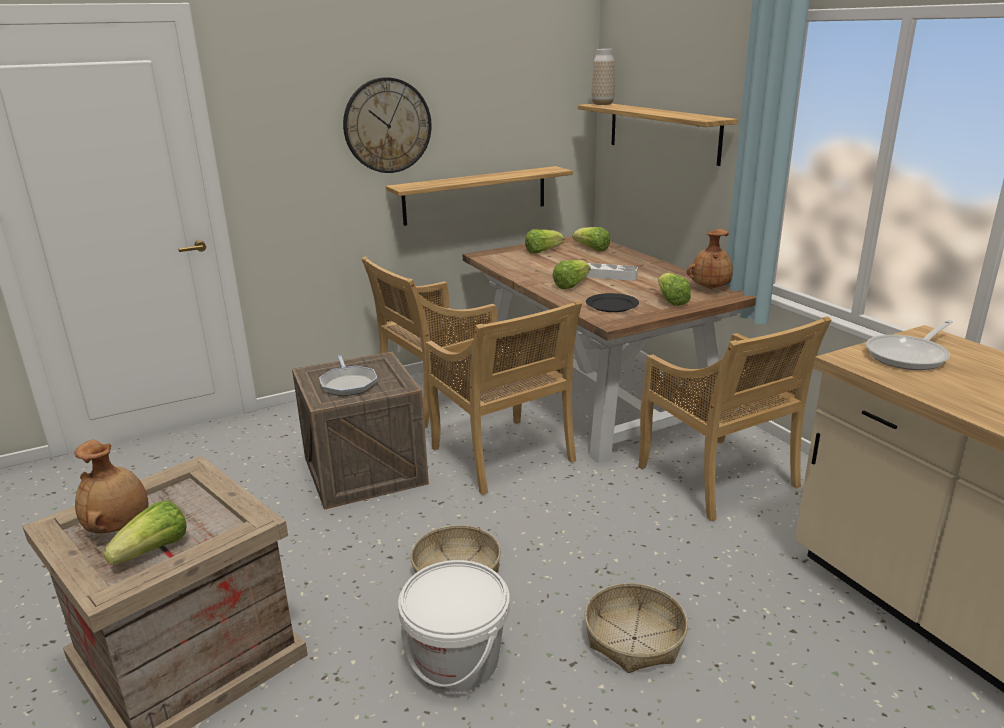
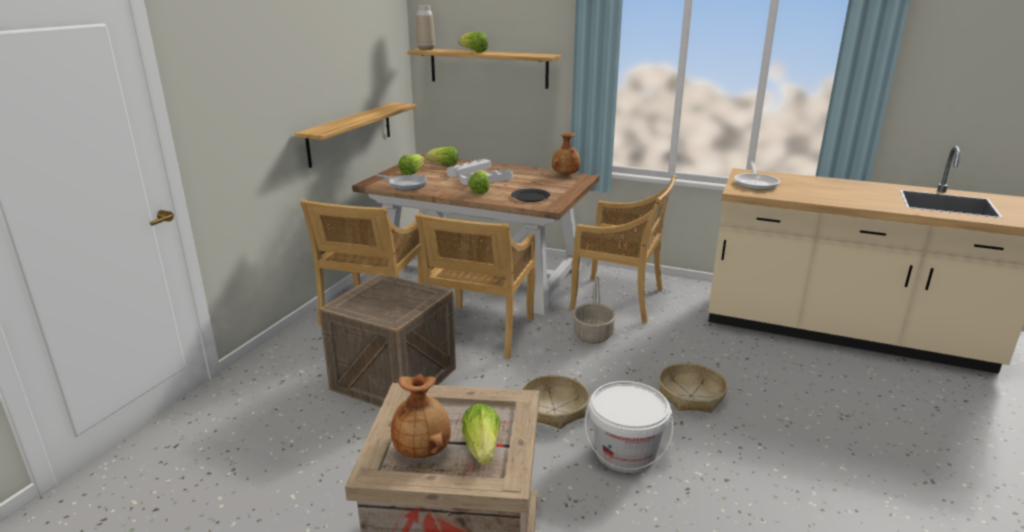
camera: 40 degrees left, 0 degrees up
frying pan [319,355,377,396] -> frying pan moved to [375,174,427,191]
wall clock [343,77,432,173] -> none
beige chair [426,300,582,495] -> beige chair turned 90 degrees clockwise [415,213,536,359]
lettuce [658,273,691,306] -> lettuce moved to [458,31,488,52]
none -> white tray [447,159,491,177]
none -> basket [573,276,616,344]

